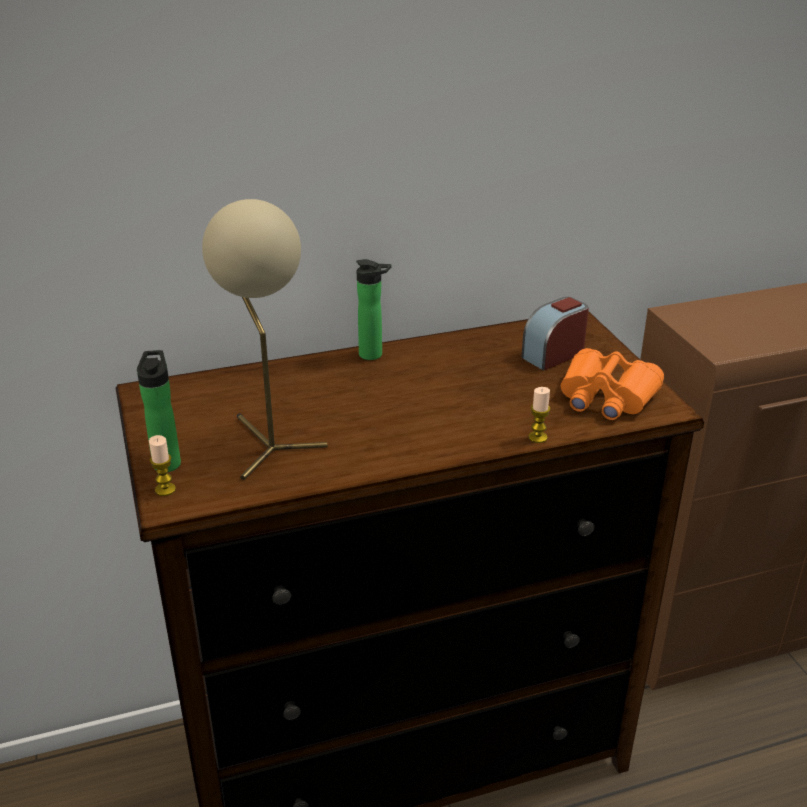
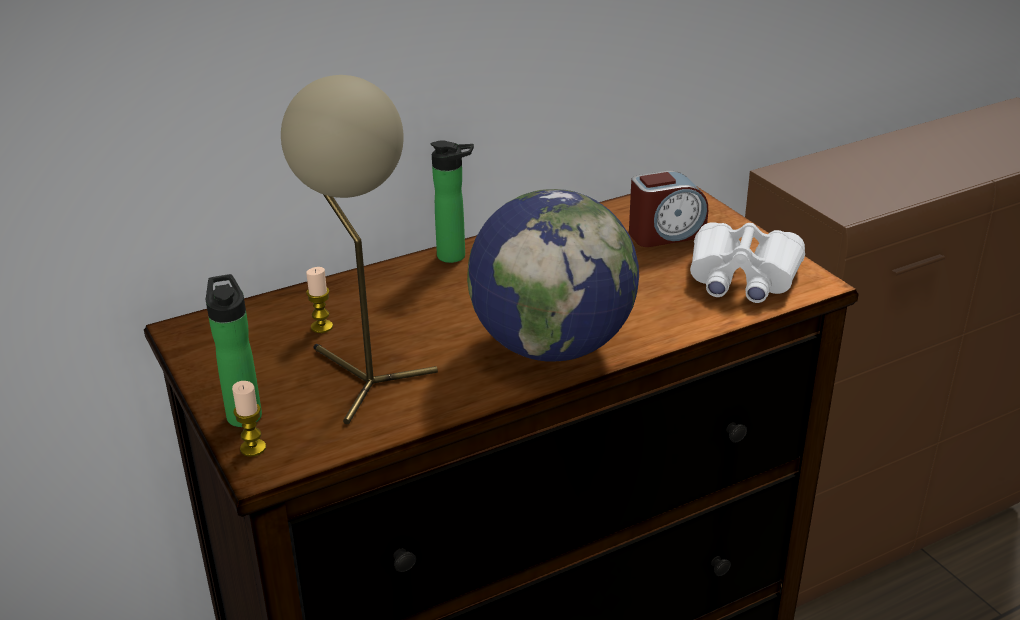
camera: 10 degrees left, 0 degrees up
alarm clock [522,297,589,371] -> alarm clock turned 150 degrees counterclockwise [629,171,708,247]
candle [528,387,550,443] -> candle moved to [306,267,333,333]
orange binoculars [560,348,664,420] -> white binoculars [690,222,805,303]
none -> globe [467,189,639,362]

